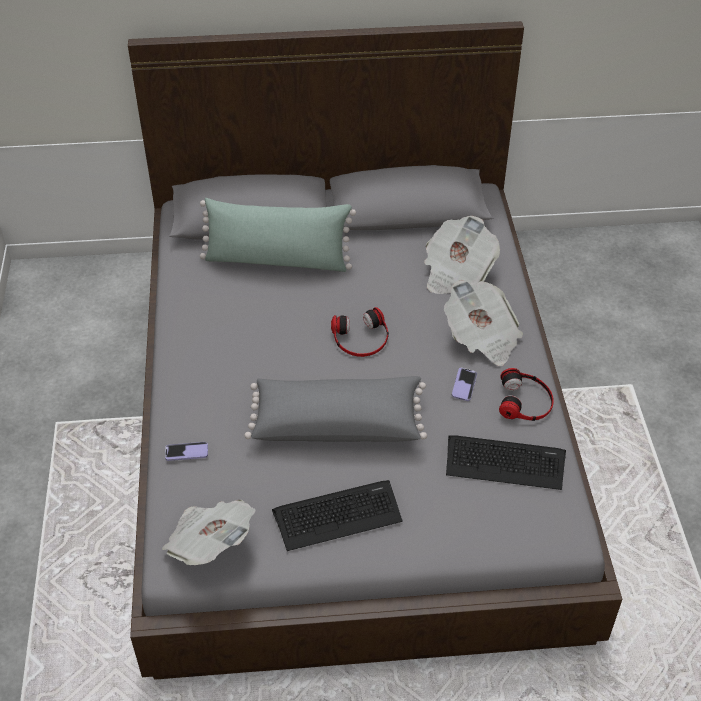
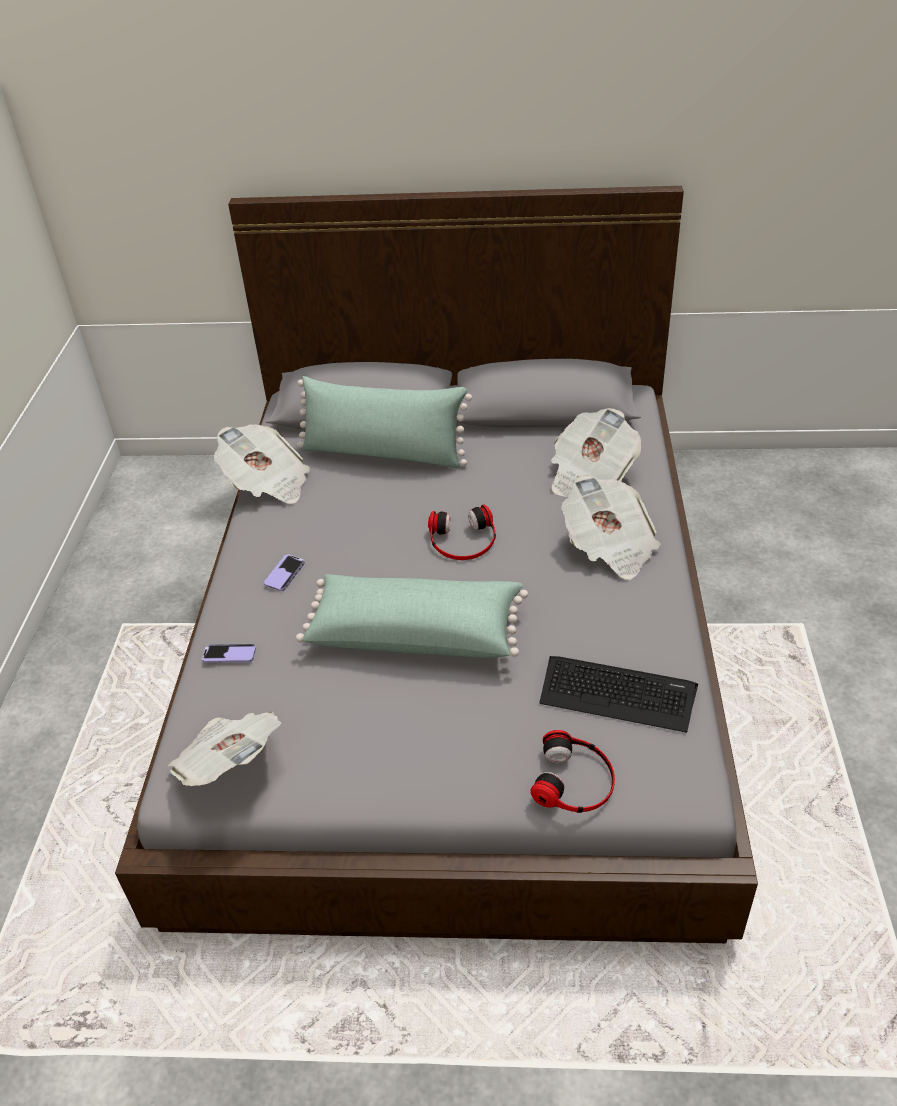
camera: 10 degrees right, 5 degrees down
grey pillow [244,376,427,442] -> green pillow [296,574,528,658]
keyboard [272,480,402,551] -> none
phone [452,368,477,401] -> phone moved to [264,554,305,591]
headphones [499,368,553,421] -> headphones moved to [530,730,615,813]
none -> newspaper [214,424,310,504]

